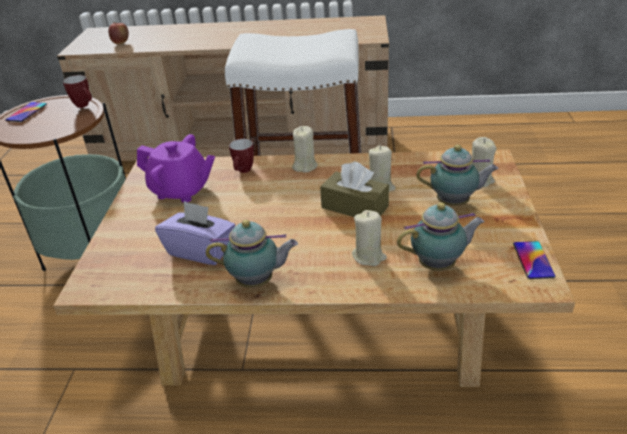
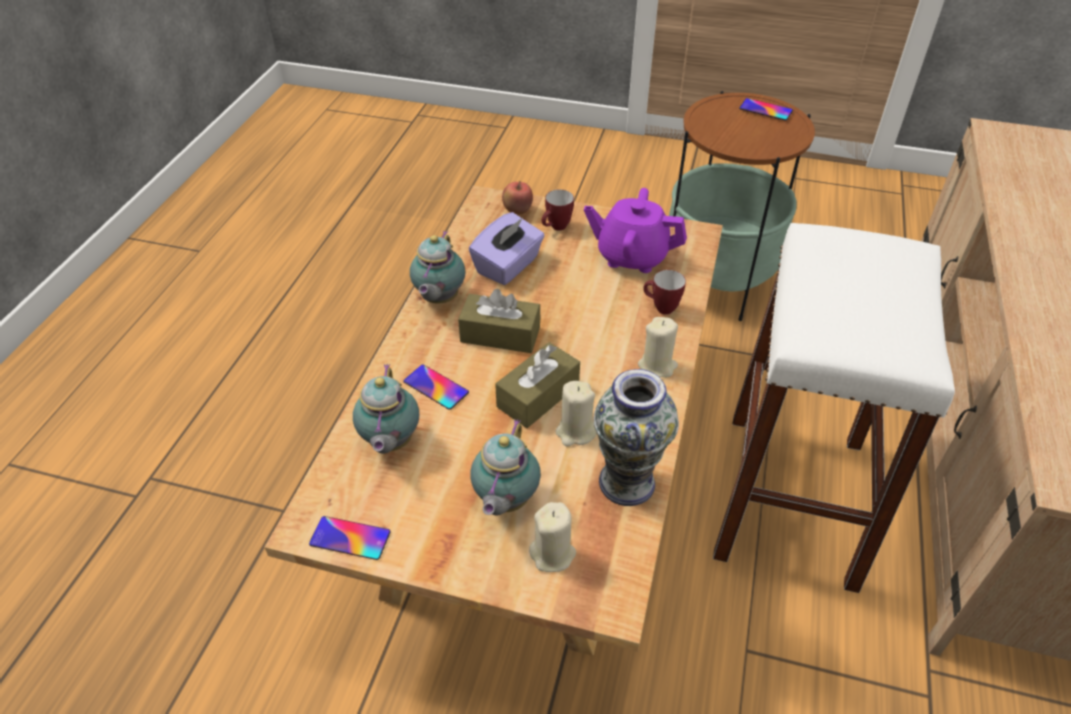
camera: 100 degrees right, 10 degrees up
mug [63,75,92,108] -> mug moved to [542,189,574,231]
apple [108,22,129,44] -> apple moved to [502,181,533,215]
purple teapot [137,134,215,203] -> purple teapot turned 75 degrees clockwise [584,188,687,273]
beige candle [352,210,387,266] -> phone [403,364,469,410]
none -> brown tissue box [458,289,540,353]
none -> vase [593,369,679,506]

